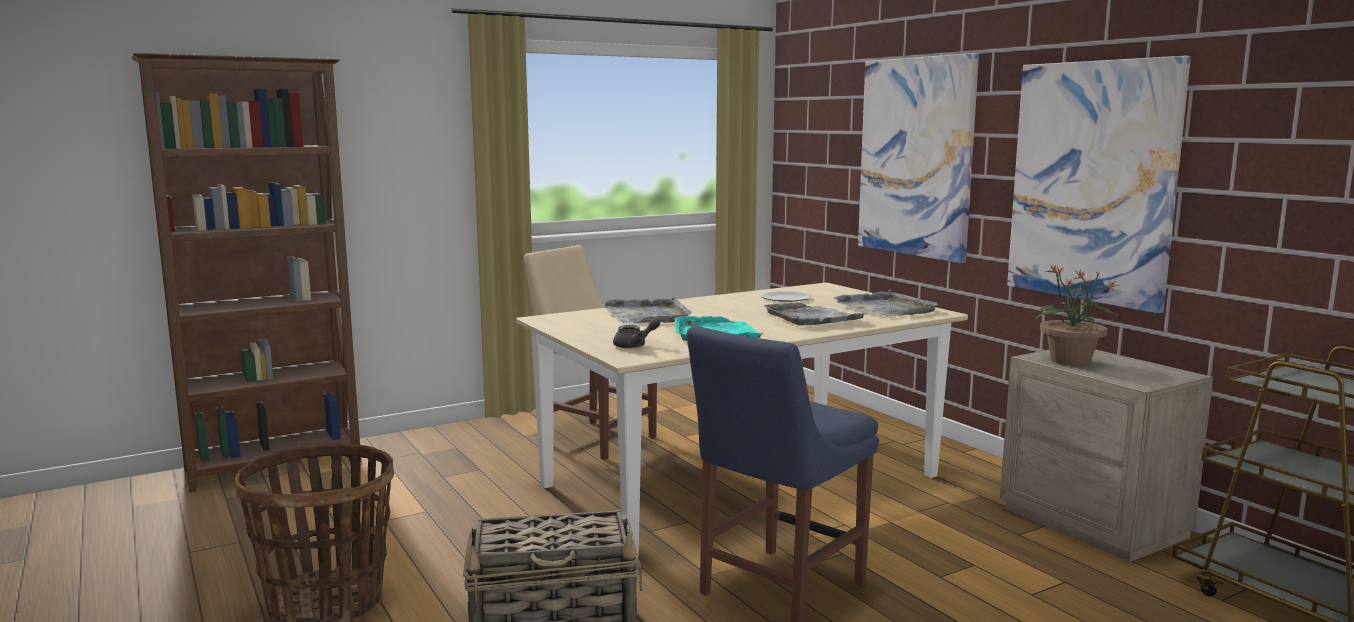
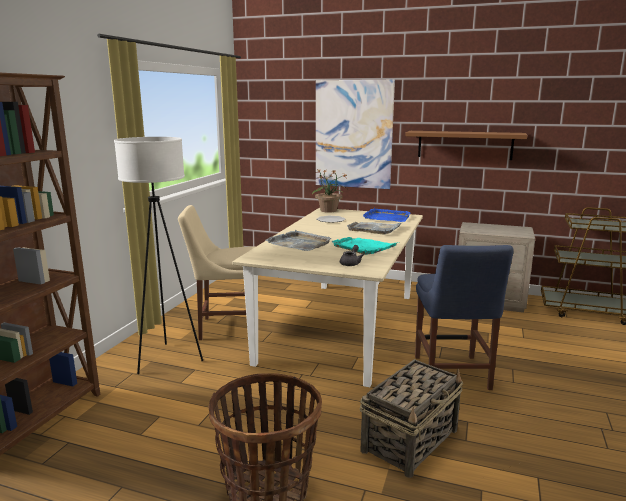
camera: 40 degrees left, 5 degrees up
grey tray [834,290,938,316] -> blue tray [363,208,411,222]
picture [1007,56,1191,314] -> brown shelf [405,131,527,160]
potted plant [1036,266,1120,366] -> potted plant moved to [312,169,348,213]
none -> white floor lamp [114,137,203,374]

